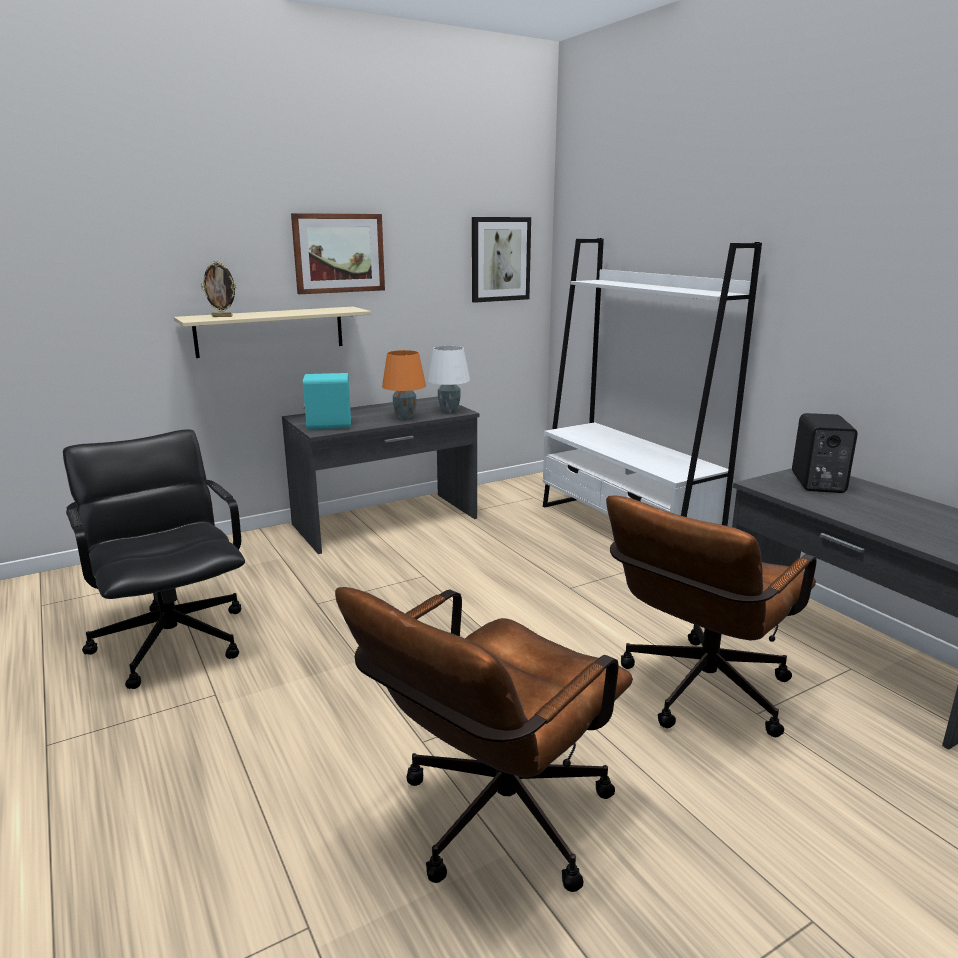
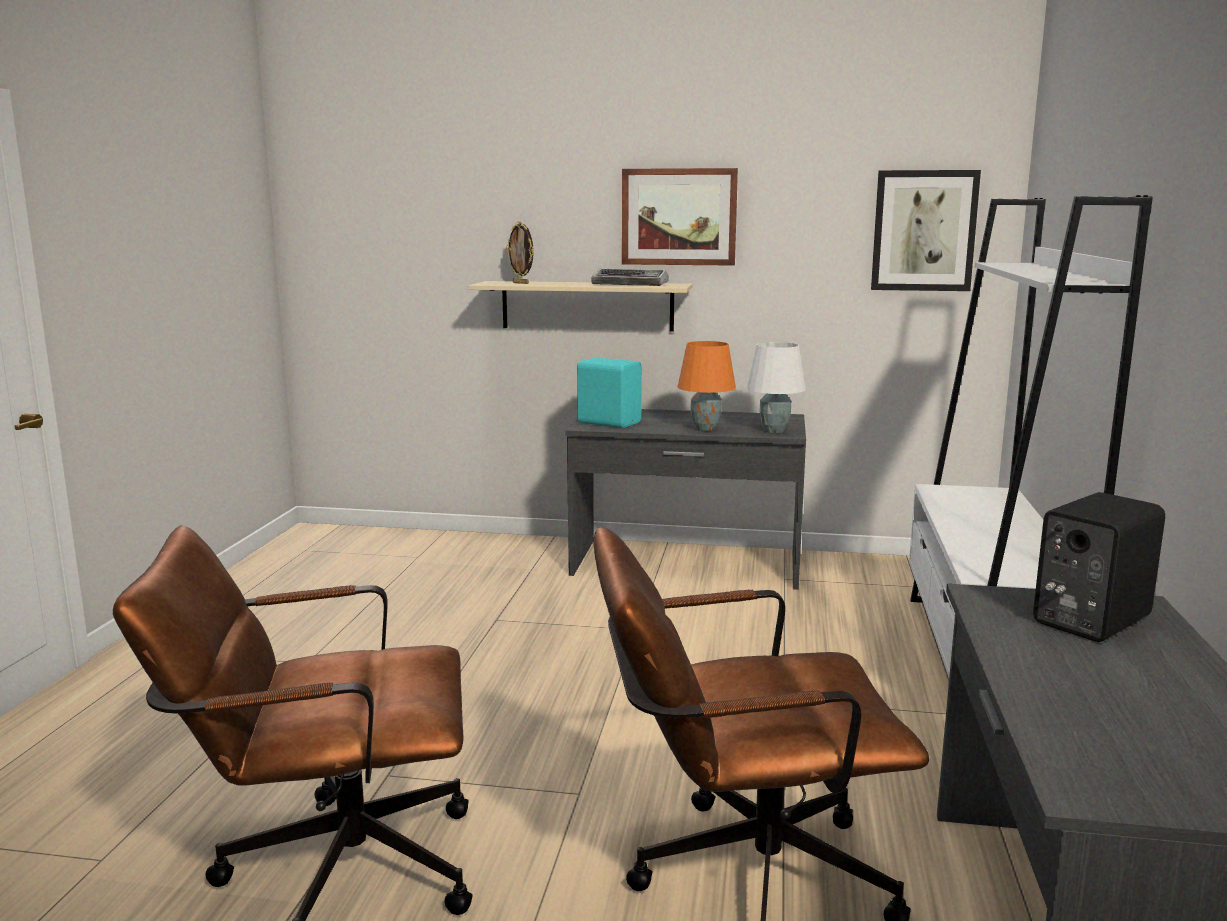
camera: 40 degrees right, 5 degrees down
black office chair [63,429,245,689] -> none
none -> keyboard [591,269,669,286]

